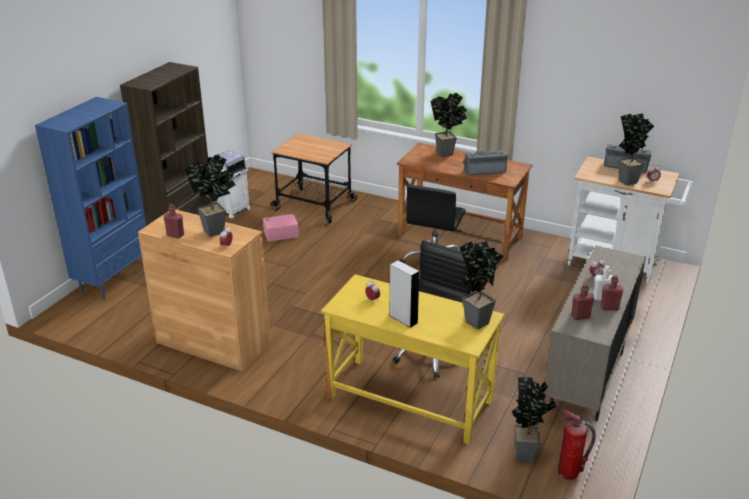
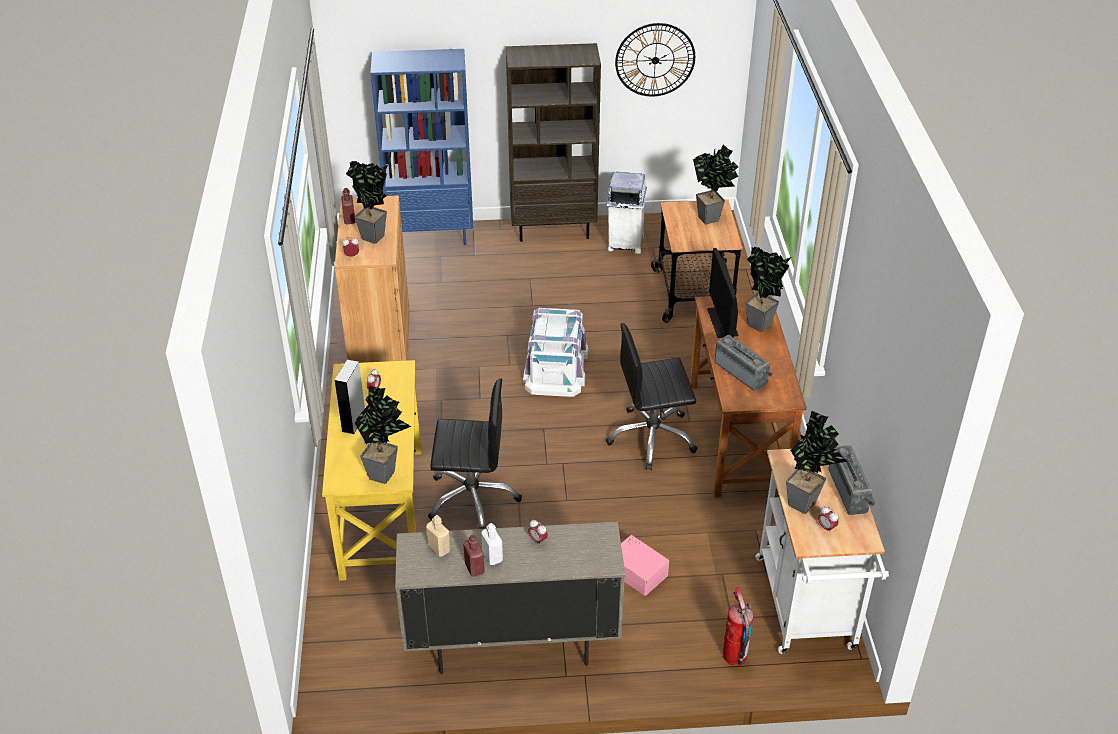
camera: 60 degrees right, 10 degrees up
pink storage box [263,214,299,242] -> pink storage box moved to [621,535,669,596]
potted plant [512,377,556,462] -> potted plant moved to [693,144,738,224]
fire extinguisher [558,410,596,480] -> fire extinguisher moved to [723,587,754,666]
red bottle [571,284,594,320] -> beige bottle [426,515,450,557]
none -> white storage box [523,308,588,397]
none -> wall clock [615,23,695,96]
none -> monitor [707,248,739,338]

